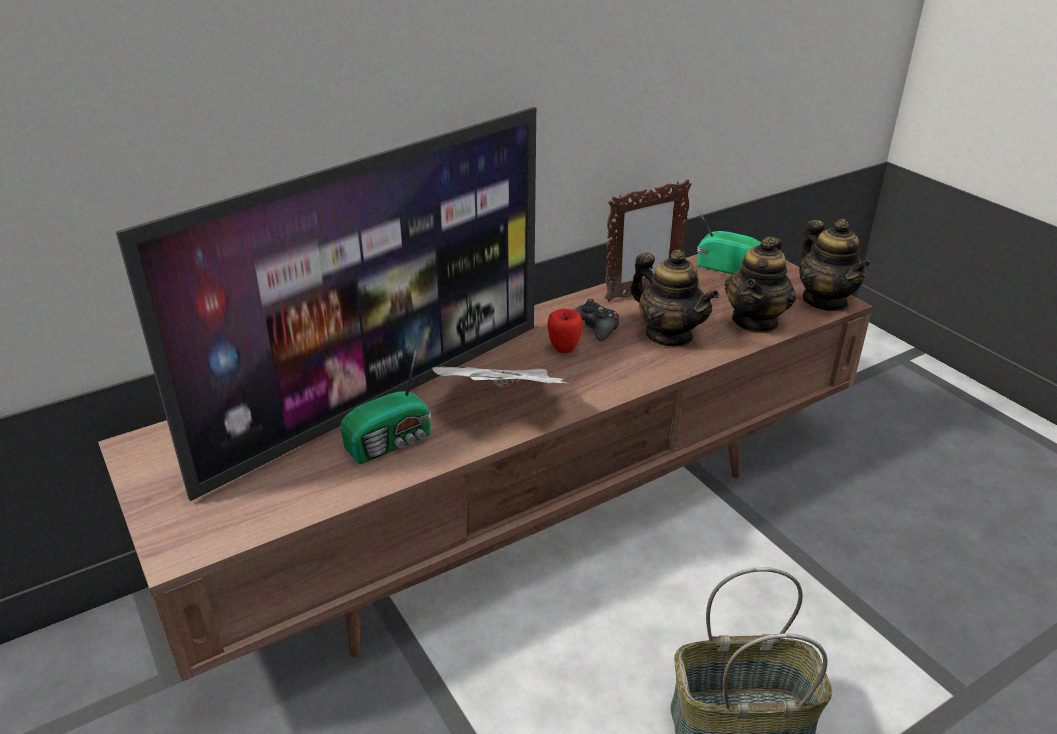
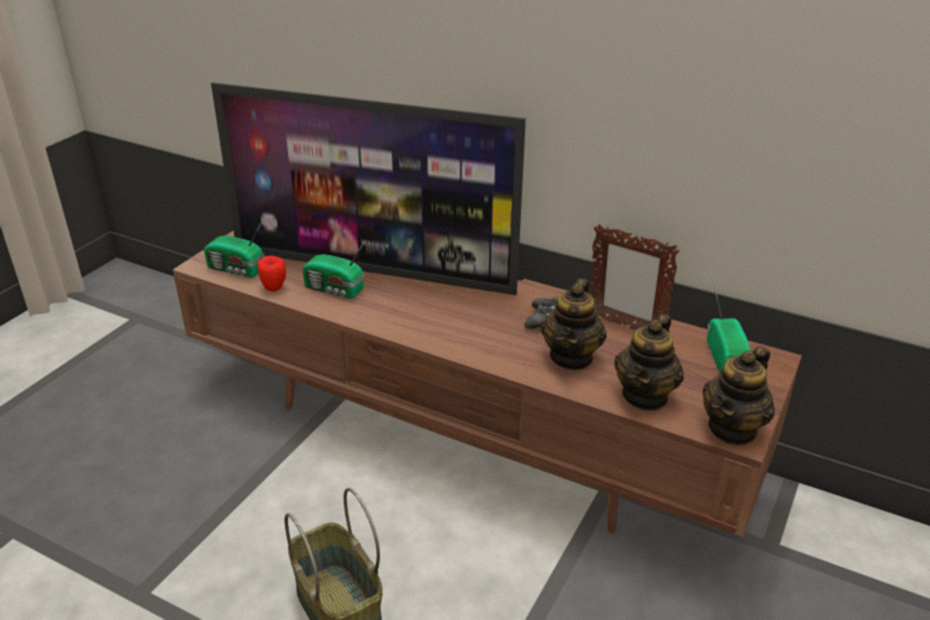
camera: 60 degrees right, 0 degrees up
newspaper [432,367,569,388] -> none
apple [548,309,583,353] -> apple moved to [257,256,286,292]
teapot [725,236,796,333] -> teapot turned 60 degrees counterclockwise [614,314,684,411]
none -> radio [204,220,264,278]

